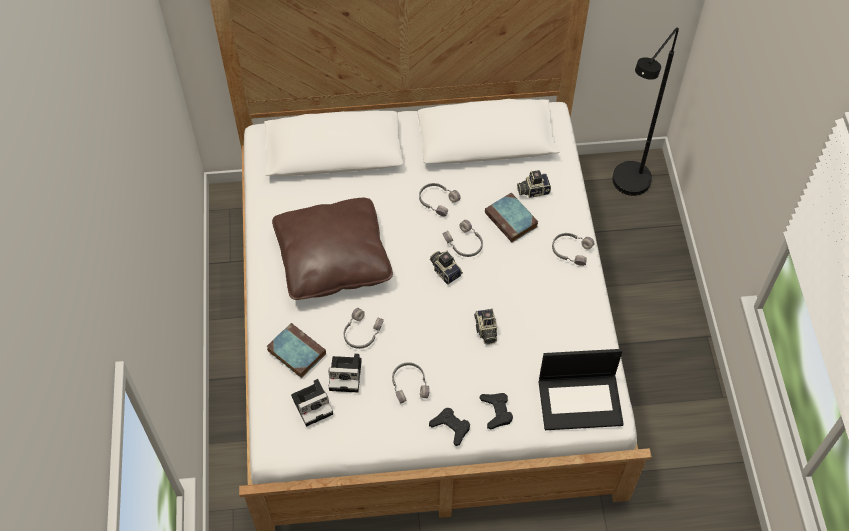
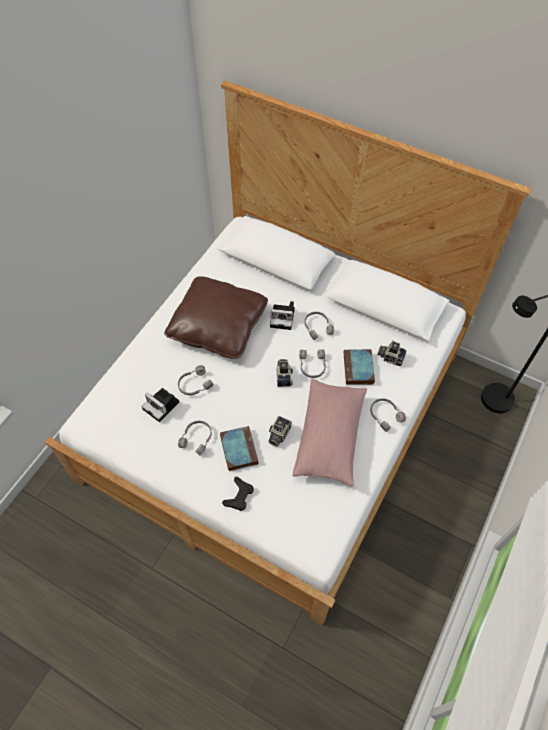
camera: 35 degrees right, 0 degrees up
book [267,323,326,378] -> book moved to [220,426,258,471]
camera [291,379,333,426] -> camera moved to [270,301,295,330]
black game controller [429,408,470,446] -> none
laptop [539,349,624,430] -> none
none -> pink pillow [293,379,367,486]

